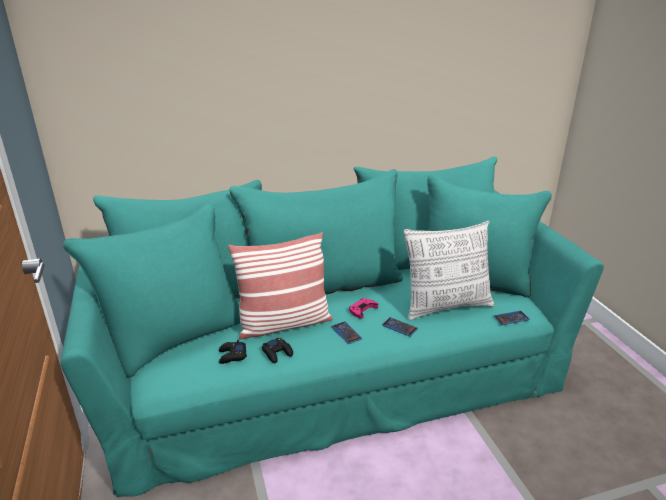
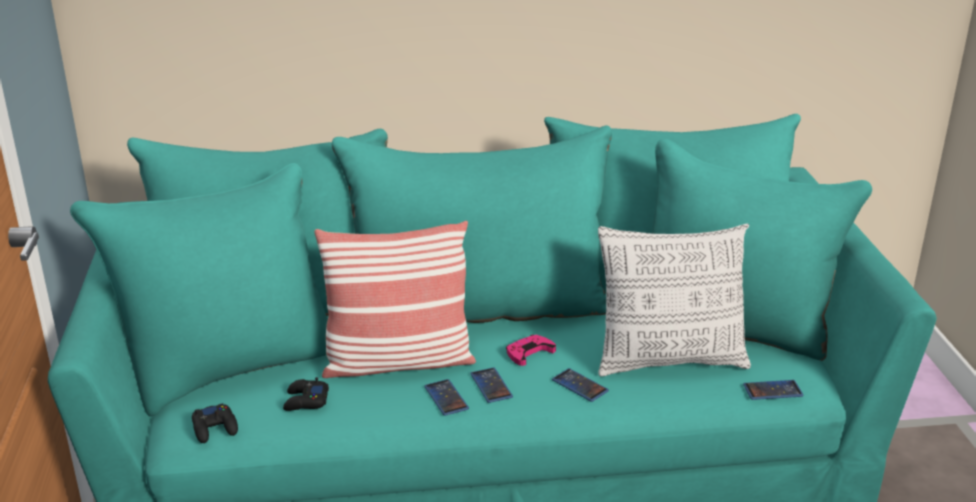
camera: 10 degrees right, 0 degrees up
black game controller [262,338,293,363] -> black game controller moved to [192,403,238,443]
none -> phone [424,379,469,416]

